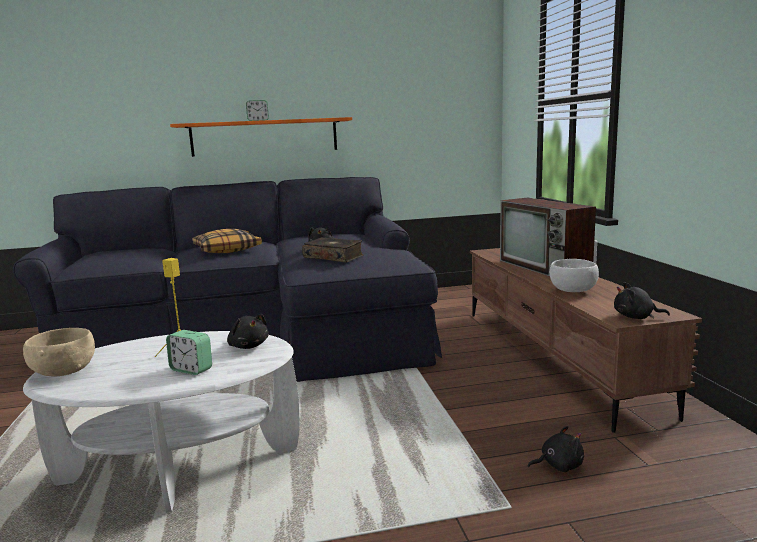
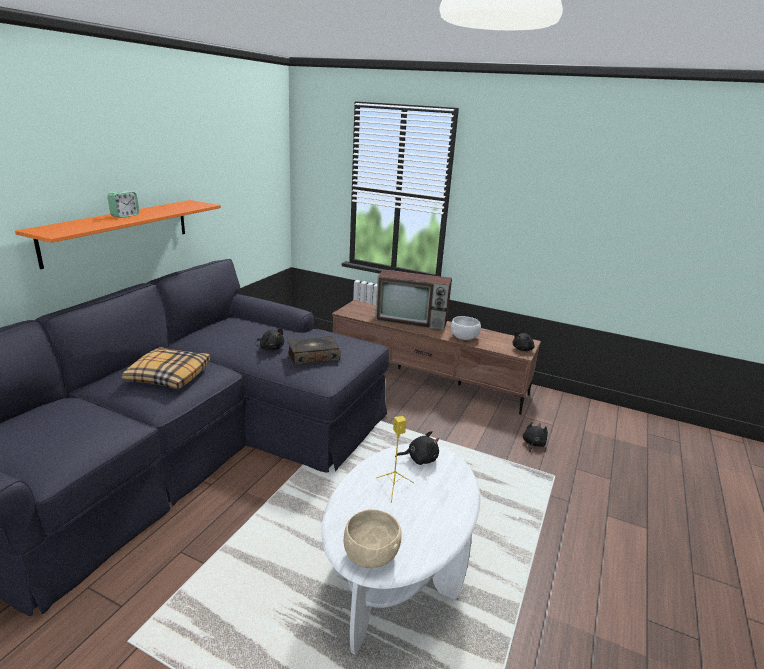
camera: 55 degrees left, 10 degrees up
alarm clock [166,330,212,375] -> none

